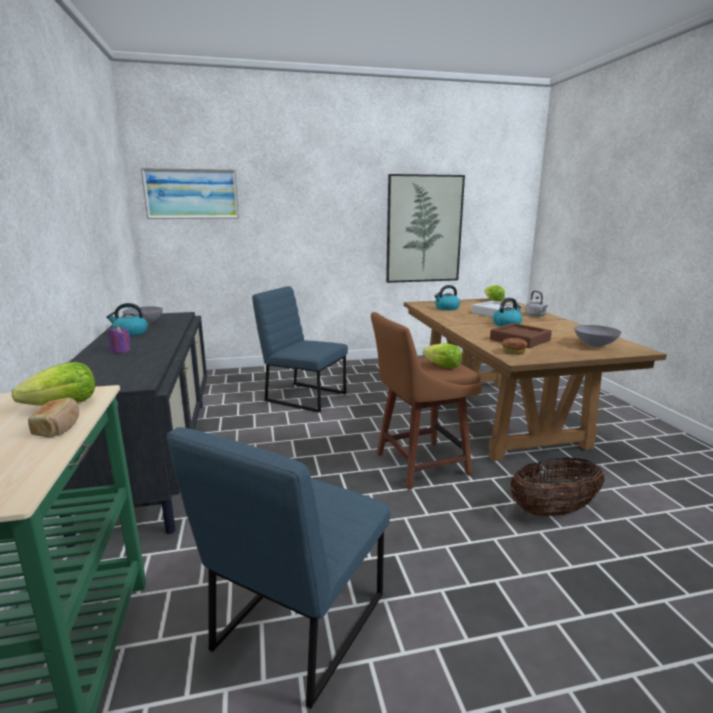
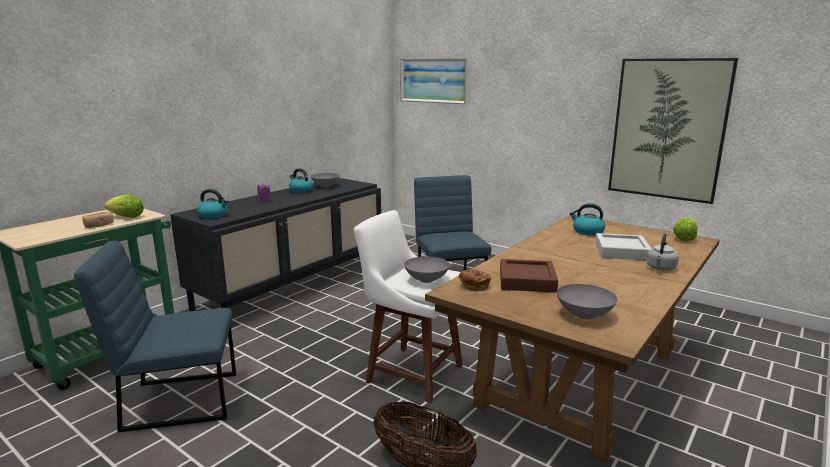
camera: 50 degrees right, 0 degrees up
brown stool [371,312,481,490] -> white stool [354,210,463,403]
lettuce [423,343,462,368] -> grey bowl [404,256,450,283]
kettle [493,298,522,326] -> kettle moved to [197,189,228,219]

